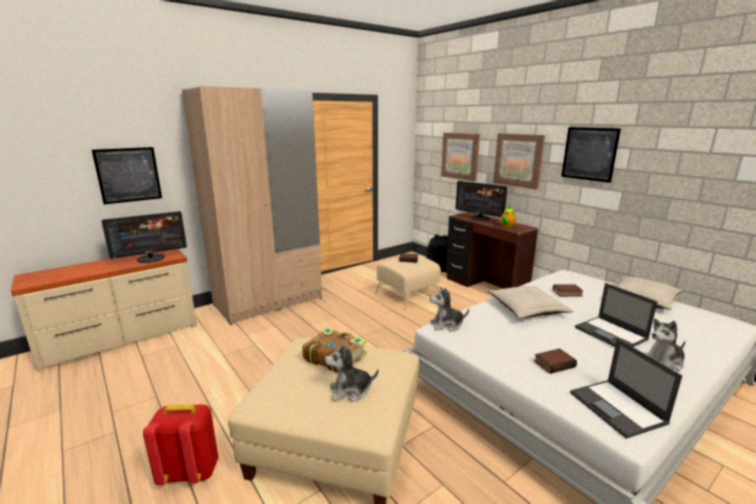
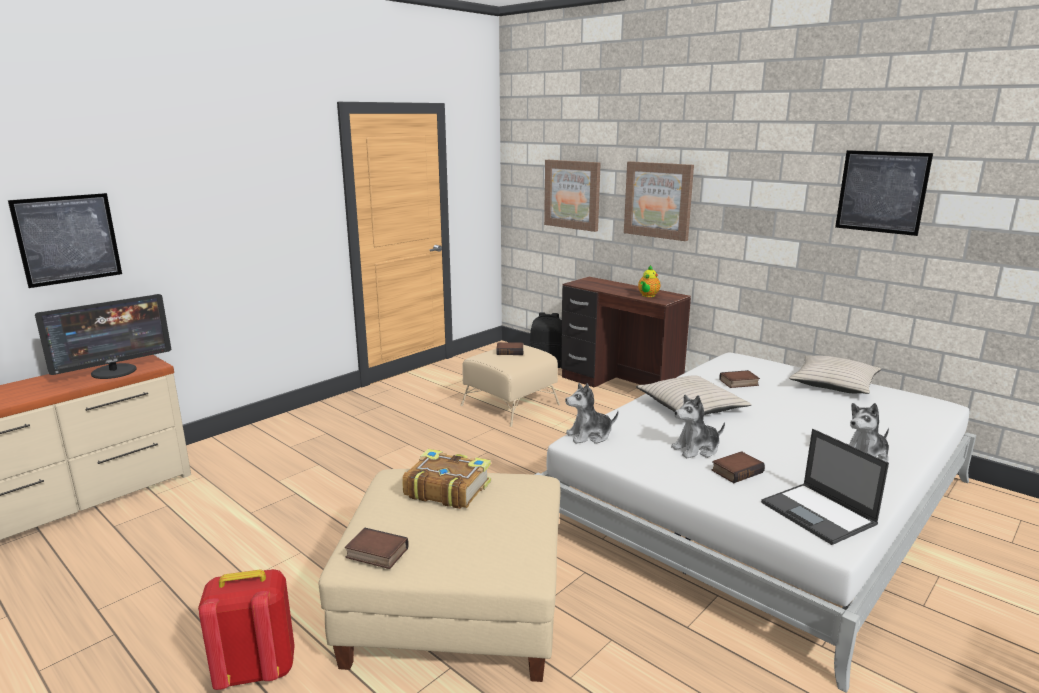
camera: 10 degrees left, 0 degrees up
beige wardrobe [182,86,322,325] -> none
plush toy [325,342,379,402] -> plush toy moved to [671,395,725,458]
monitor [456,181,507,221] -> none
picture [561,127,621,183] -> picture moved to [835,150,933,236]
laptop [575,283,657,347] -> none
none -> book [345,528,409,569]

